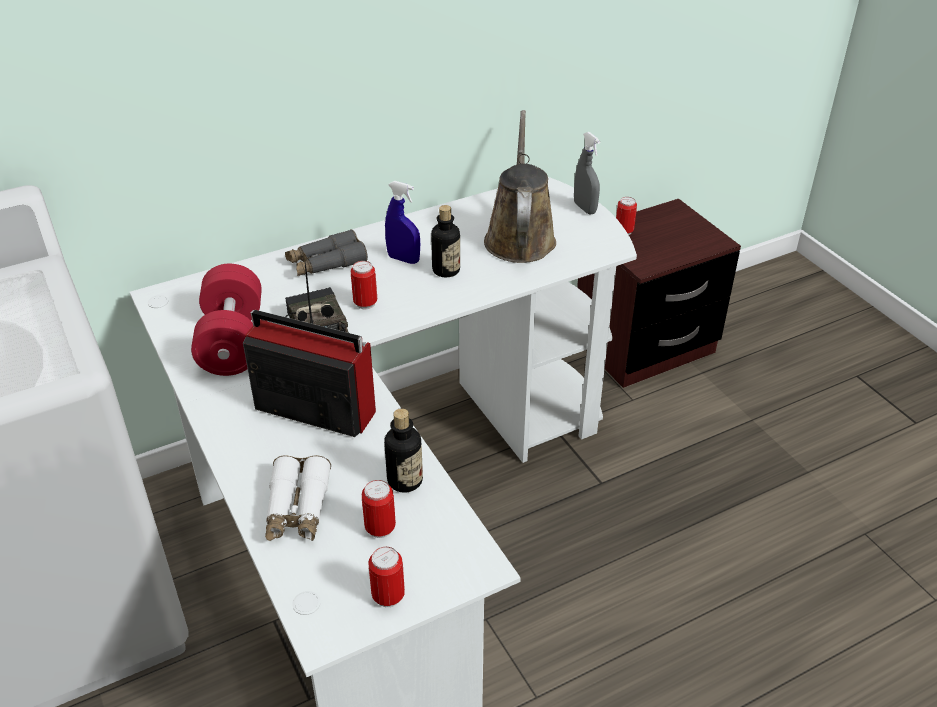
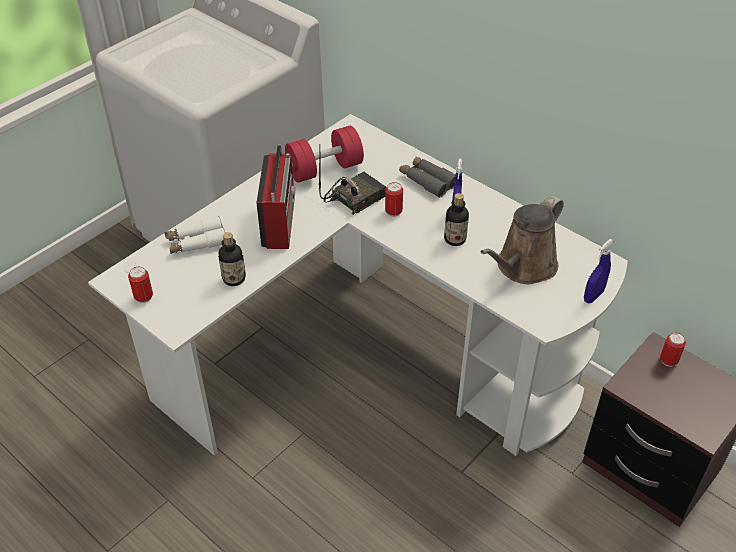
camera: 70 degrees right, 5 degrees up
can [362,480,396,538] -> none
brown watering can [484,110,556,263] -> brown watering can turned 150 degrees clockwise [480,196,564,284]
grey spray bottle [574,132,601,215] -> blue spray bottle [584,239,614,303]

